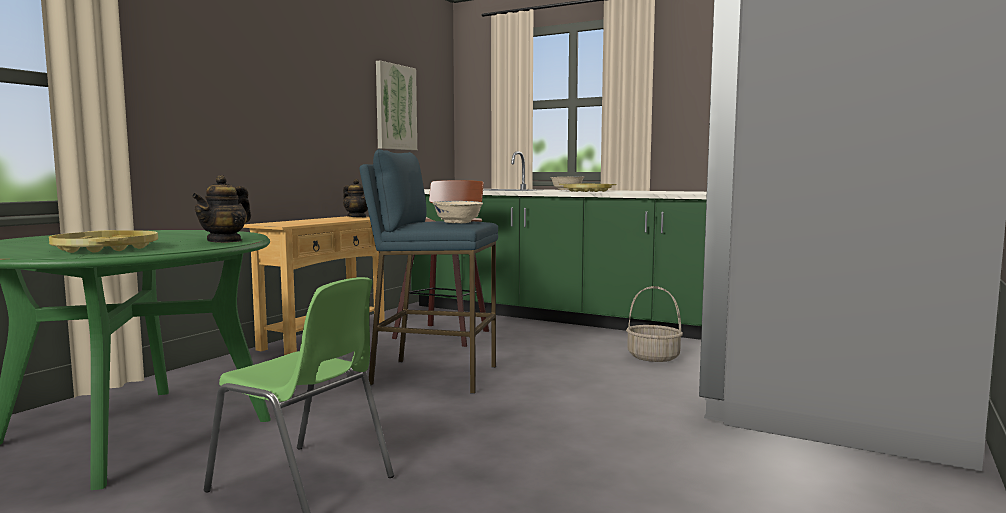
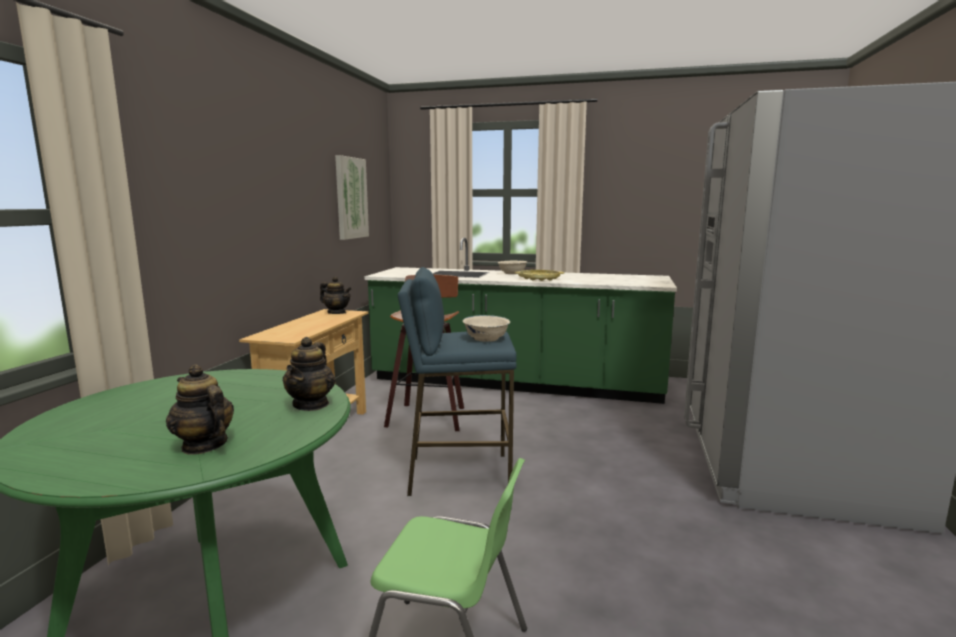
camera: 15 degrees left, 5 degrees up
yellow tray [49,230,158,253] -> teapot [166,364,234,455]
basket [626,286,683,362] -> none

